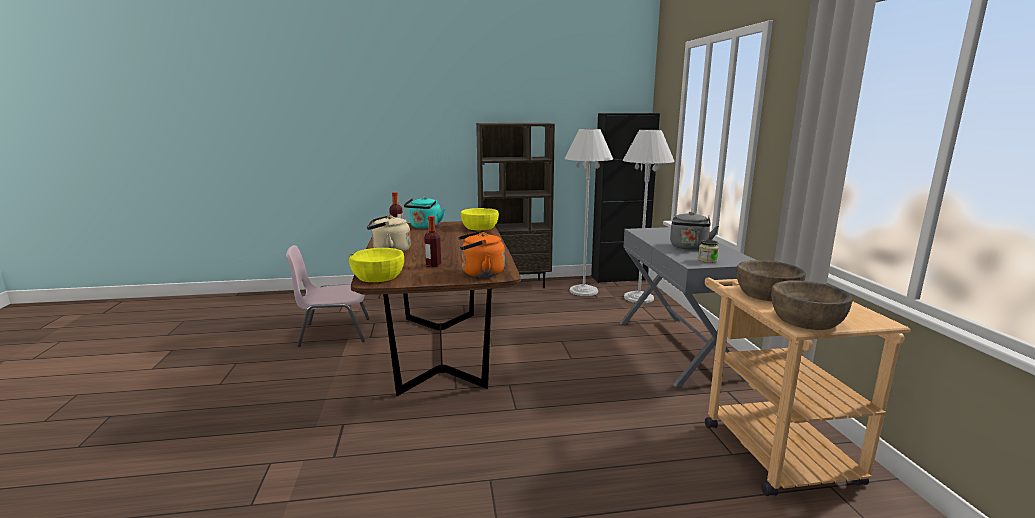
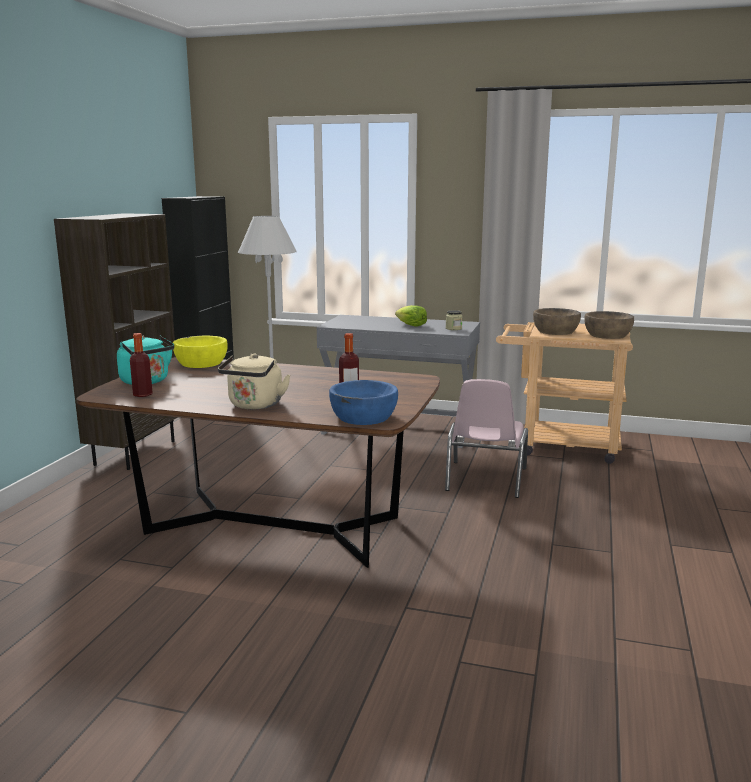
camera: 65 degrees left, 0 degrees up
pink chair [286,245,370,346] -> pink chair moved to [445,379,528,498]
yellow bowl [349,248,404,282] -> blue bowl [329,380,398,425]
orange kettle [457,231,505,277] -> none
white floor lamp [564,129,613,296] -> none
grey kettle [670,212,719,250] -> lettuce [395,305,427,327]

